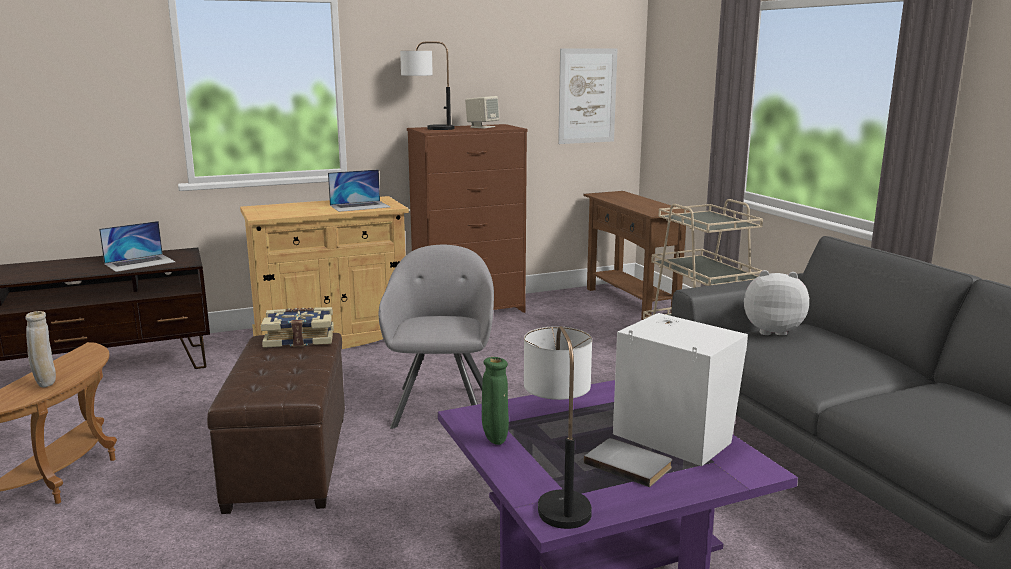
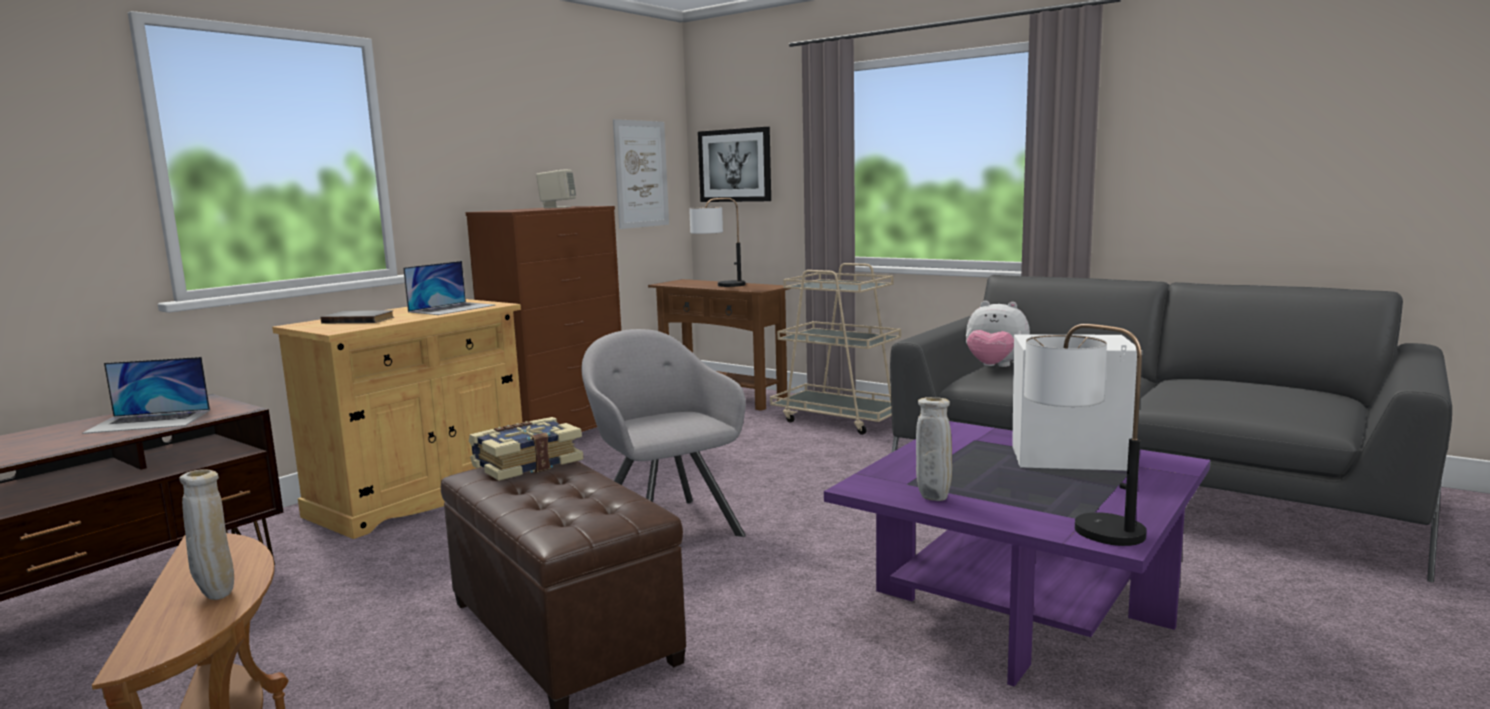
camera: 30 degrees left, 5 degrees down
laptop [99,221,176,272] -> laptop turned 60 degrees clockwise [82,357,210,434]
table lamp [400,41,455,130] -> table lamp moved to [689,198,746,287]
green vase [482,357,509,445] -> beige vase [916,397,952,501]
grey book [584,438,672,487] -> grey book moved to [321,310,394,323]
plush toy [744,270,809,335] -> plush toy turned 135 degrees counterclockwise [966,301,1030,367]
none -> picture [698,127,771,202]

